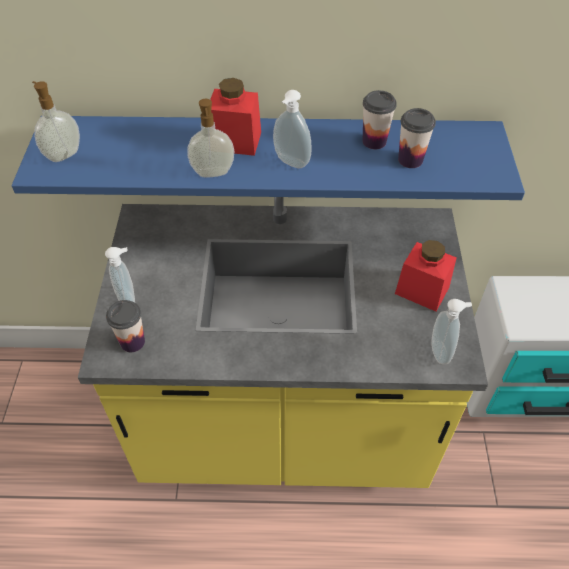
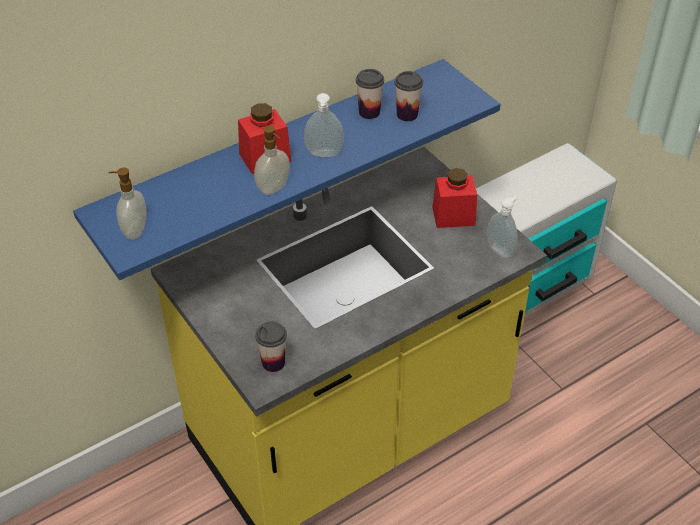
camera: 35 degrees left, 5 degrees down
soap dispenser [105,247,135,302] -> none

